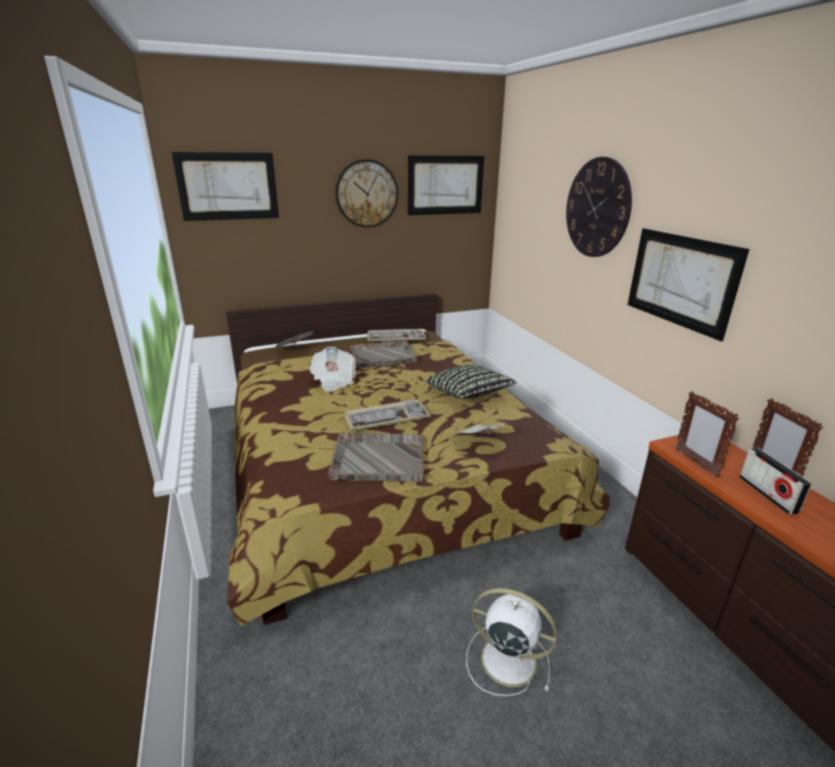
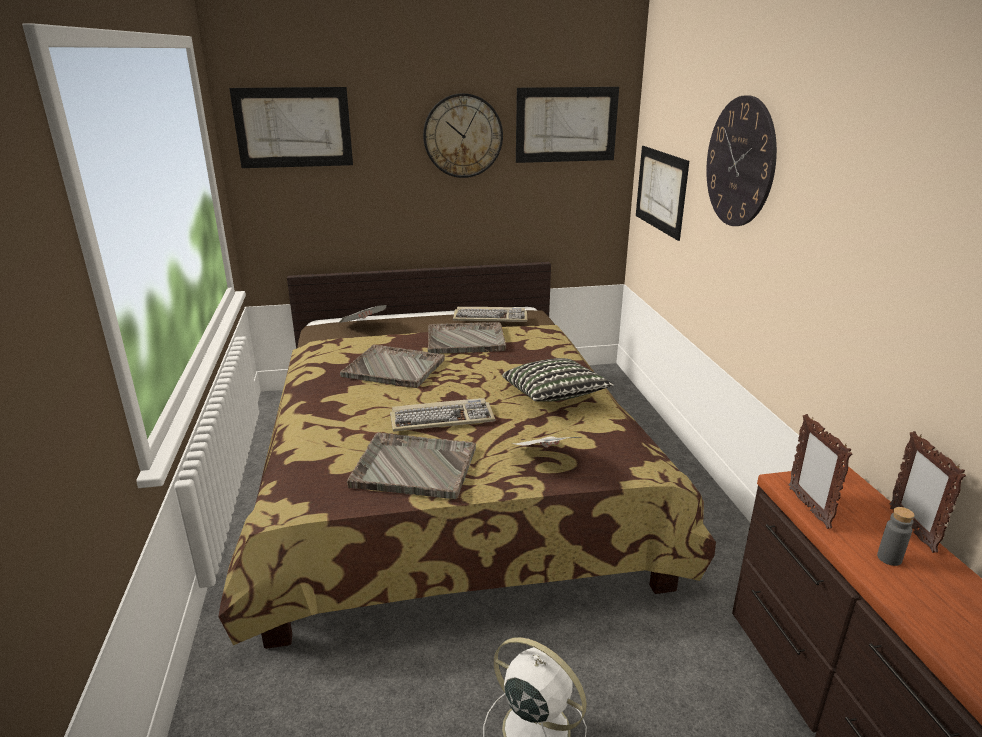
camera: 10 degrees right, 0 degrees up
newspaper [309,347,356,392] -> grey tray [340,345,445,388]
picture [628,228,749,341] -> picture moved to [636,146,689,241]
radio [739,448,812,515] -> grey bottle [877,507,915,566]

